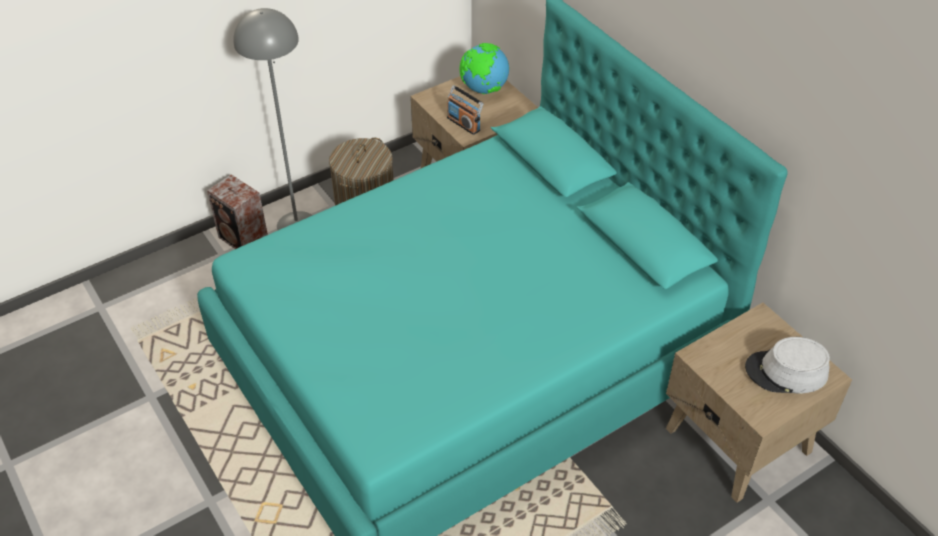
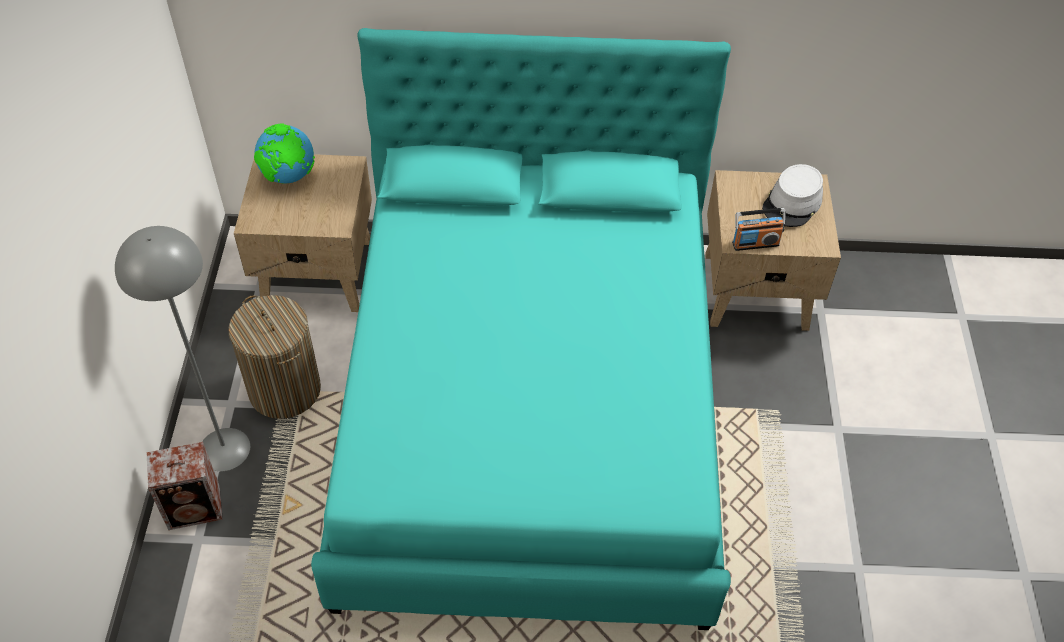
camera: 55 degrees left, 5 degrees up
radio [447,85,483,135] -> radio moved to [732,208,785,251]

